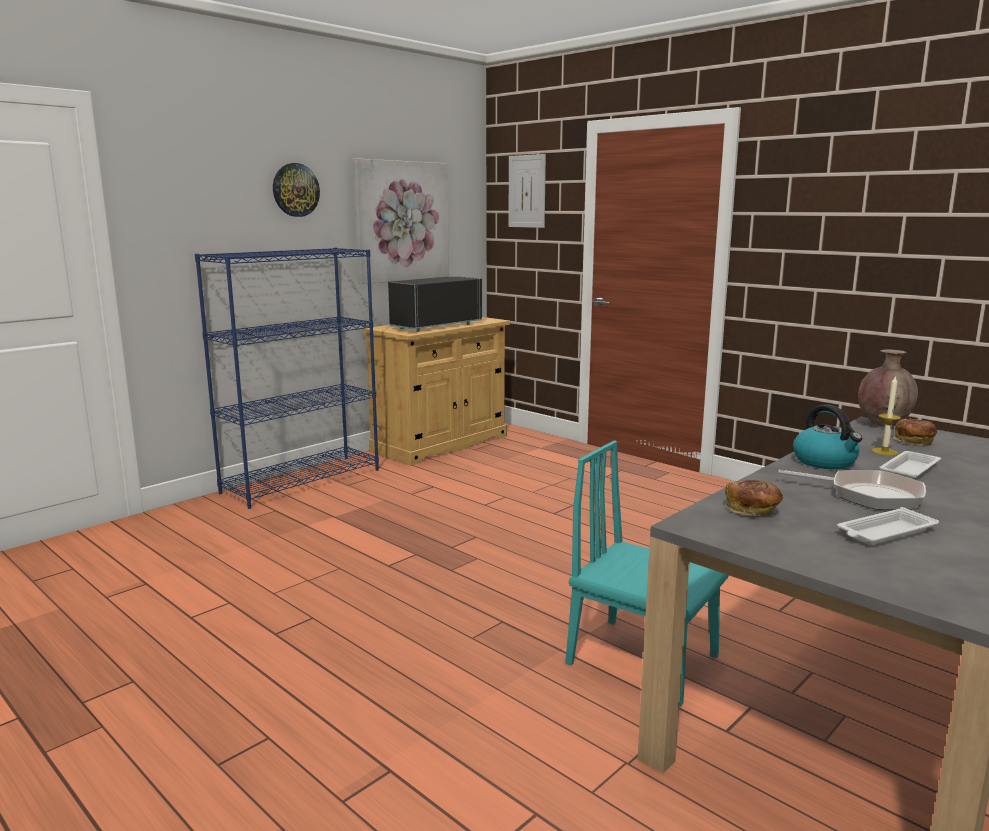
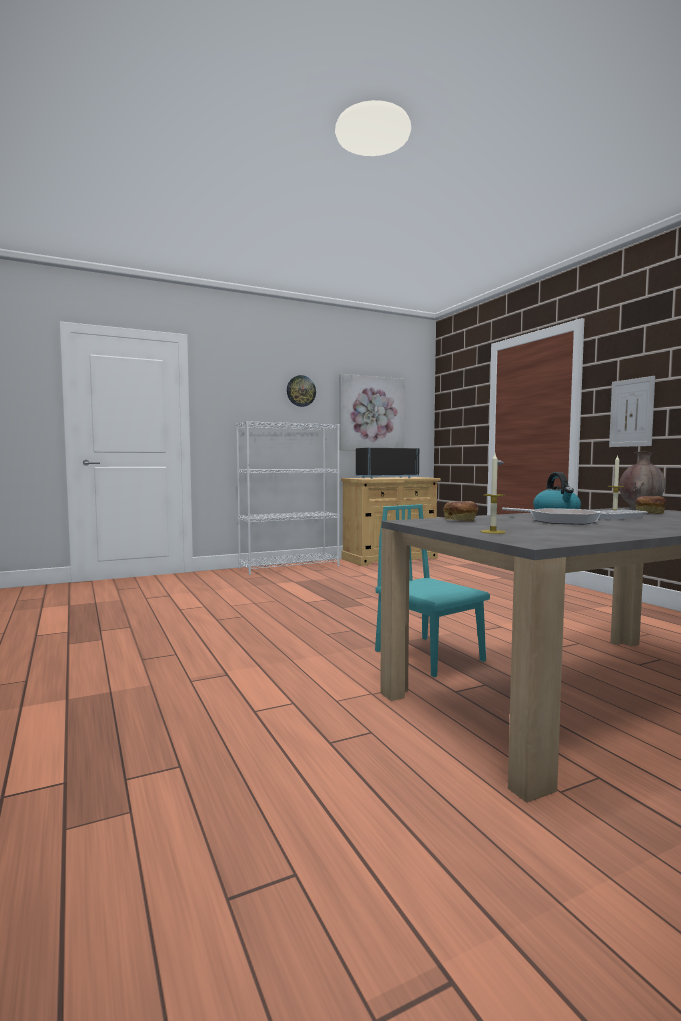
camera: 20 degrees right, 10 degrees down
blue bookcase [195,247,379,509] -> white bookcase [236,421,340,575]
picture [508,154,546,228] -> picture moved to [609,376,655,447]
white tray [837,507,939,545] -> none
none -> candle [481,454,506,534]

